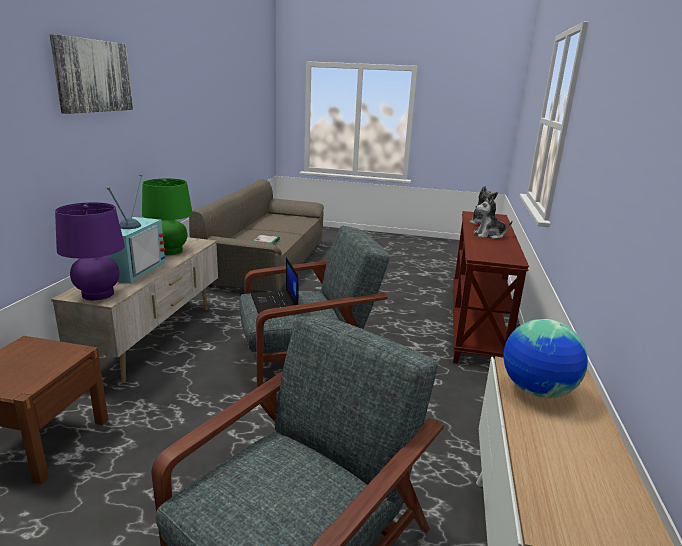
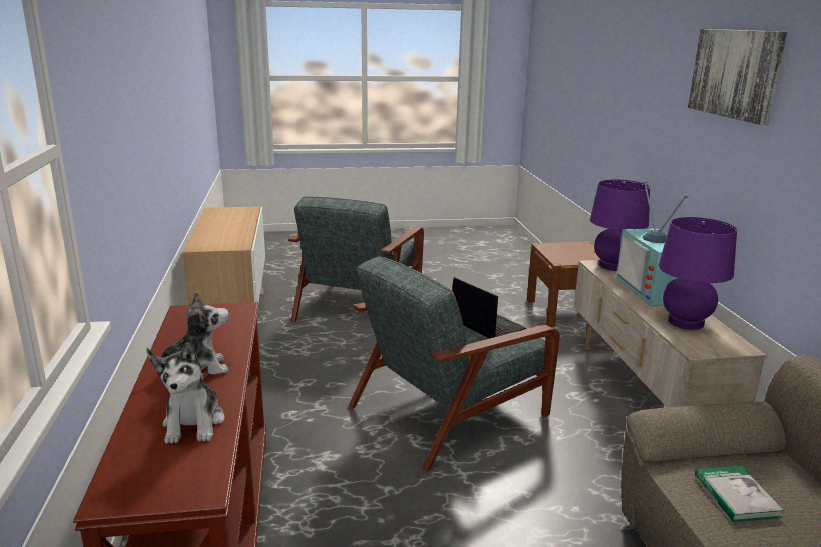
camera: 160 degrees right, 0 degrees up
green table lamp [142,178,193,255] -> purple table lamp [659,217,737,330]
globe [503,319,588,398] -> none

